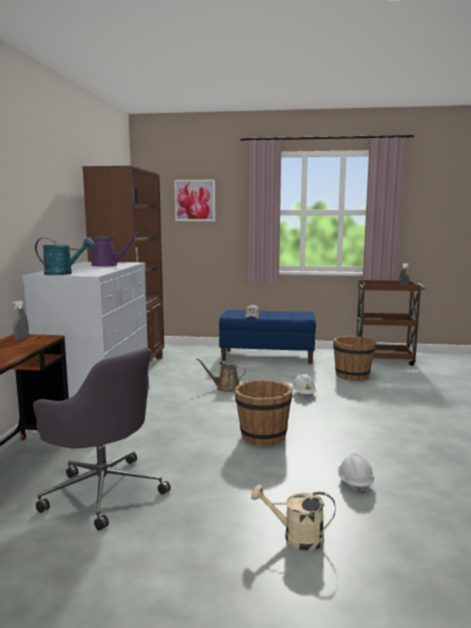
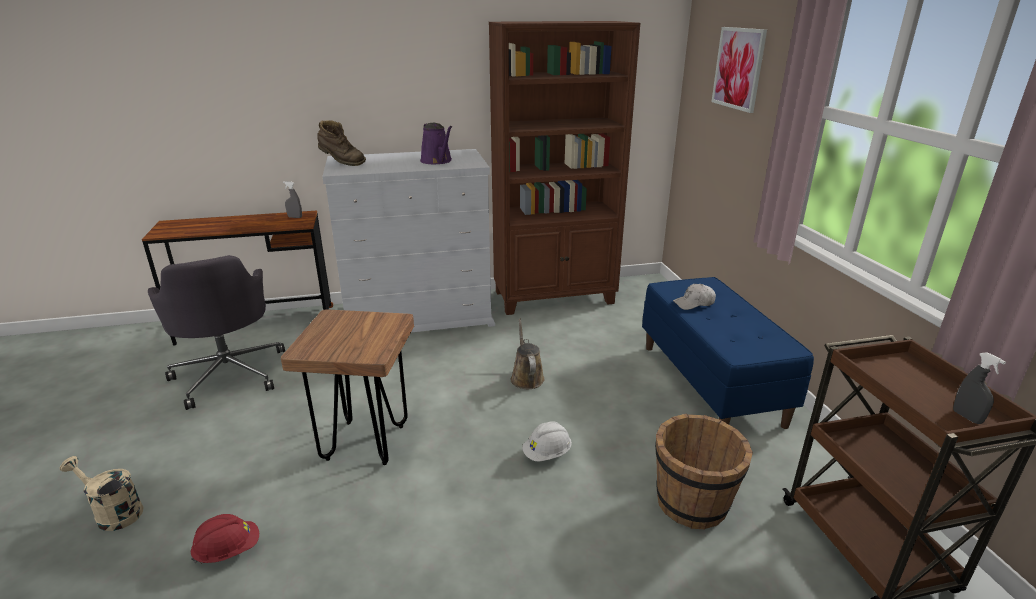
camera: 70 degrees right, 15 degrees up
grey office chair [33,348,171,531] -> grey office chair turned 45 degrees counterclockwise [148,255,285,410]
turquoise watering can [35,237,94,275] -> brown boot [318,120,366,166]
brown bucket [234,380,293,446] -> brown stool [281,309,414,465]
beige watering can [251,485,335,551] -> beige watering can turned 60 degrees counterclockwise [60,456,143,531]
white hard hat [338,452,374,494] -> red hard hat [191,514,259,564]

